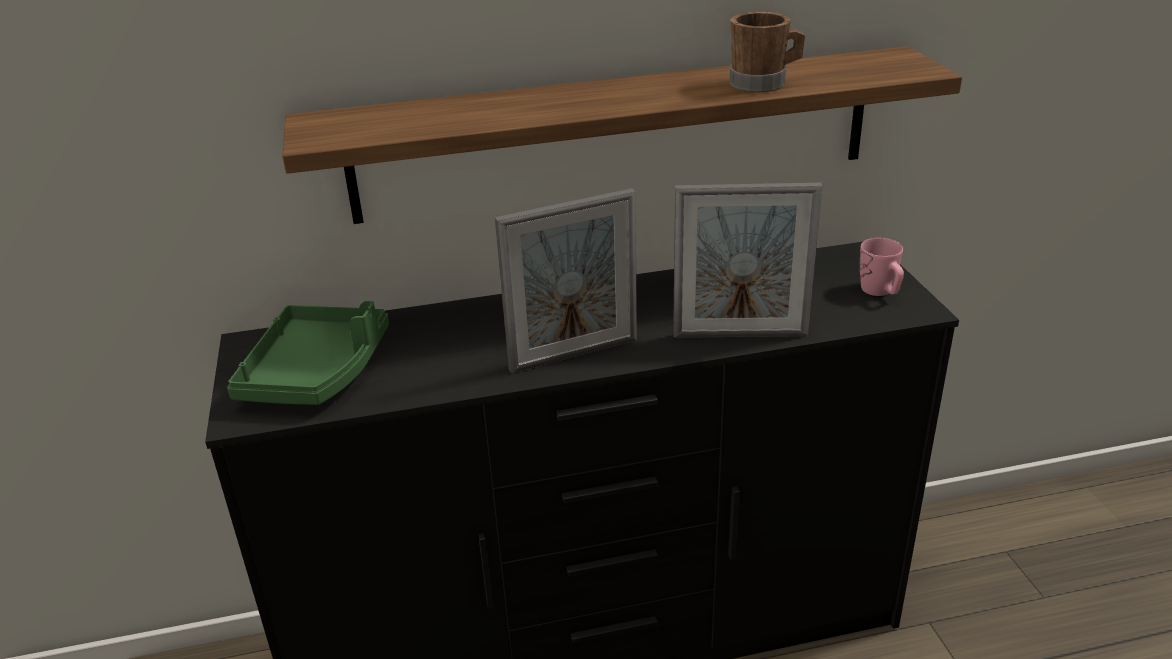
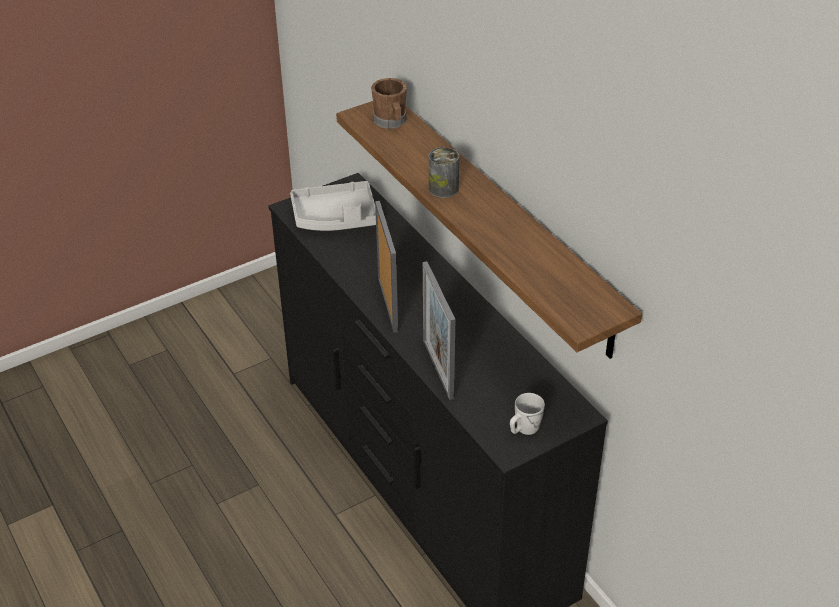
camera: 70 degrees right, 10 degrees up
green tray [227,301,389,405] -> grey tray [290,181,376,231]
picture frame [495,188,637,374] -> picture frame turned 150 degrees counterclockwise [375,201,398,333]
brown mug [729,12,805,92] -> brown mug moved to [371,78,407,129]
pink mug [860,238,904,296] -> white mug [510,393,545,435]
none -> can [429,147,459,198]

